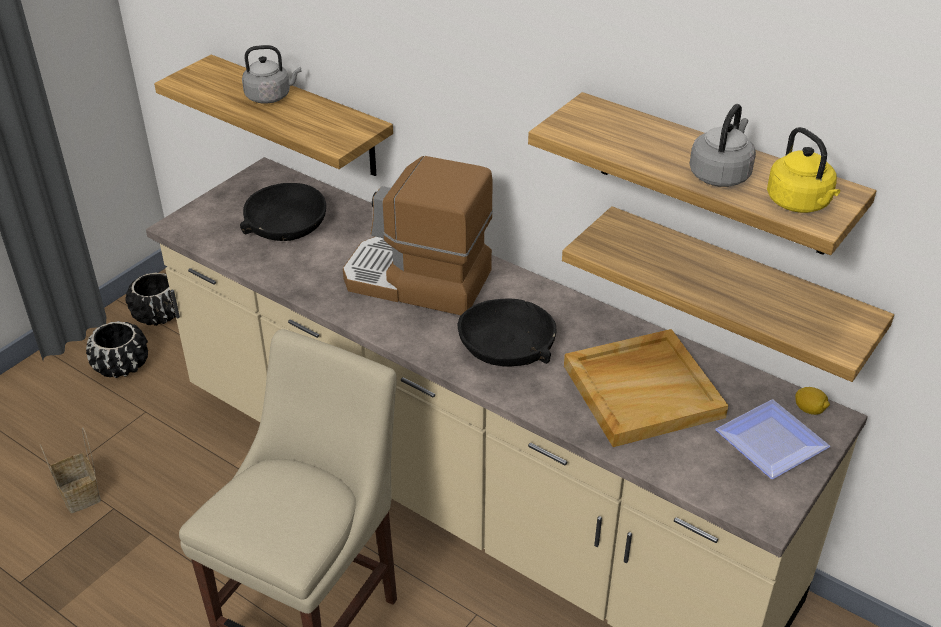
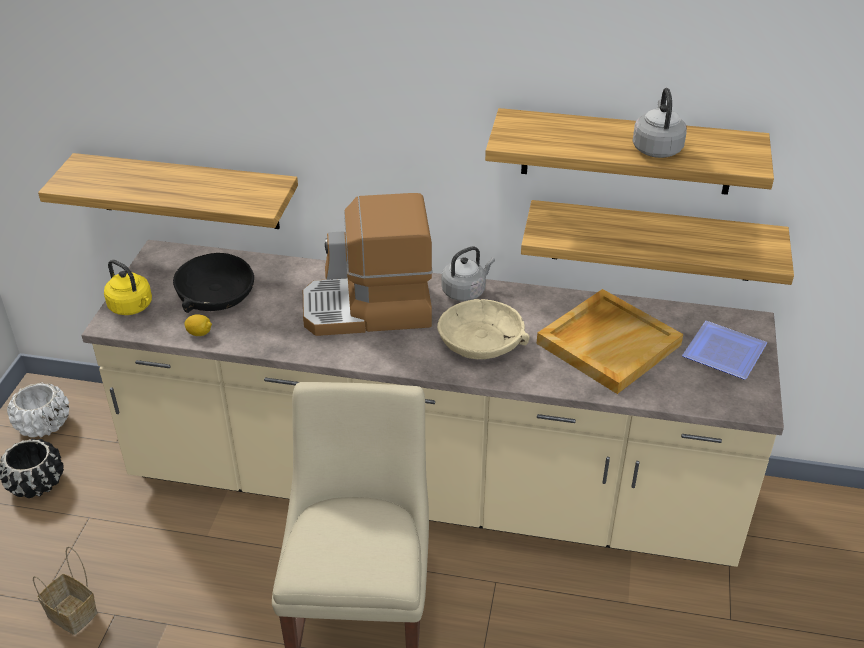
camera: 25 degrees left, 0 degrees up
black planter [126,272,176,326] -> white planter [7,383,69,437]
grey kettle [242,45,301,104] -> grey kettle moved to [442,246,495,301]
black bowl [457,299,557,366] -> beige bowl [437,299,530,359]
yellow kettle [767,127,840,213] -> yellow kettle moved to [104,260,152,315]
lemon [795,387,830,415] -> lemon moved to [184,314,212,336]

